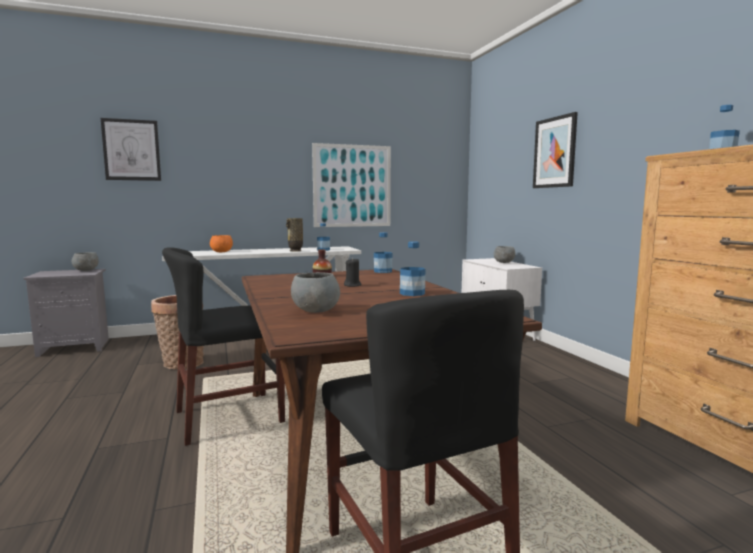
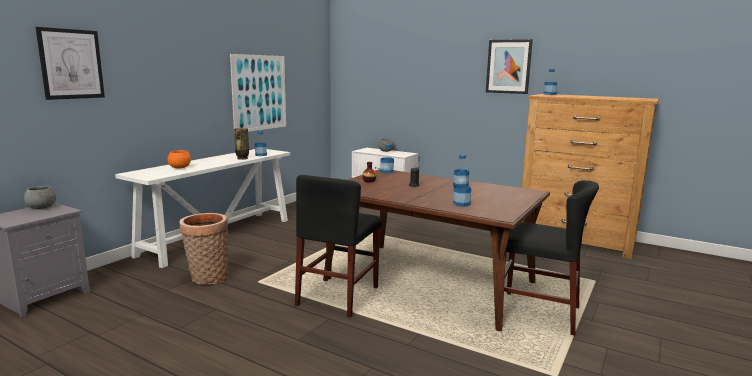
camera: 40 degrees left, 5 degrees up
grey bowl [291,272,340,313] -> bottle [453,168,471,207]
picture [533,112,578,188] -> picture moved to [486,39,533,94]

